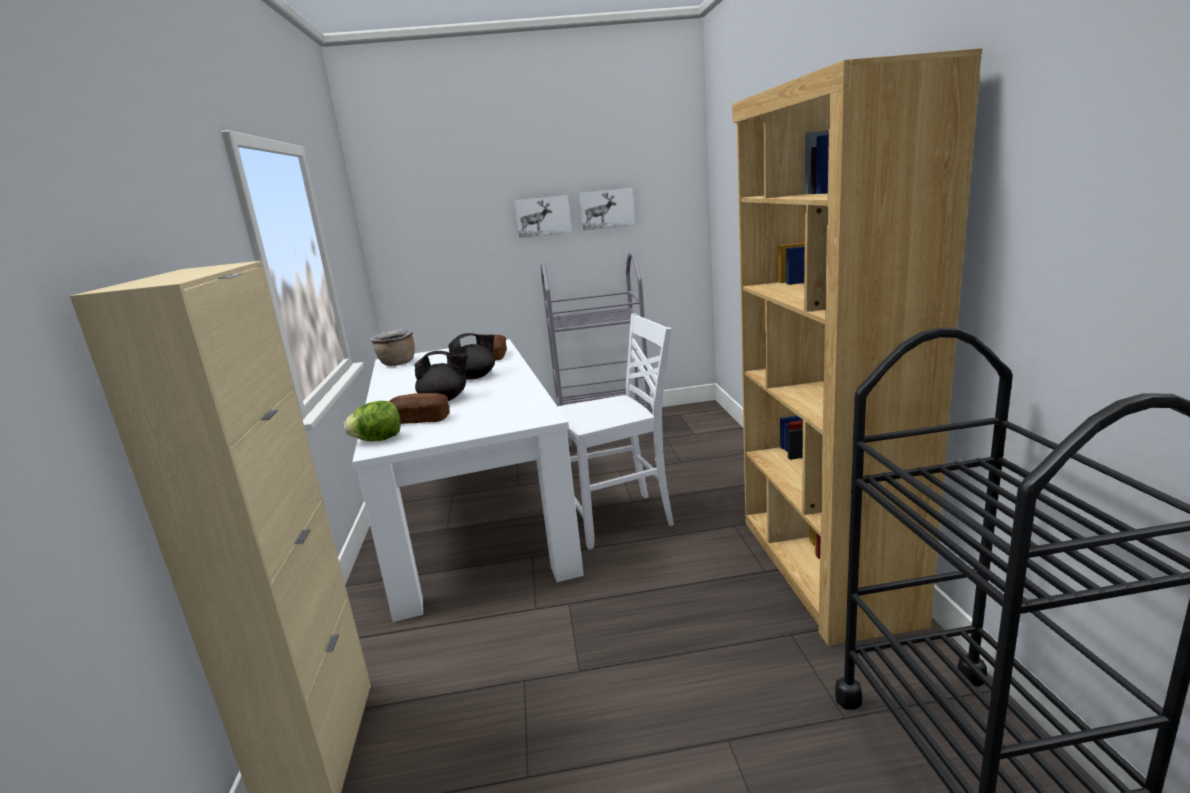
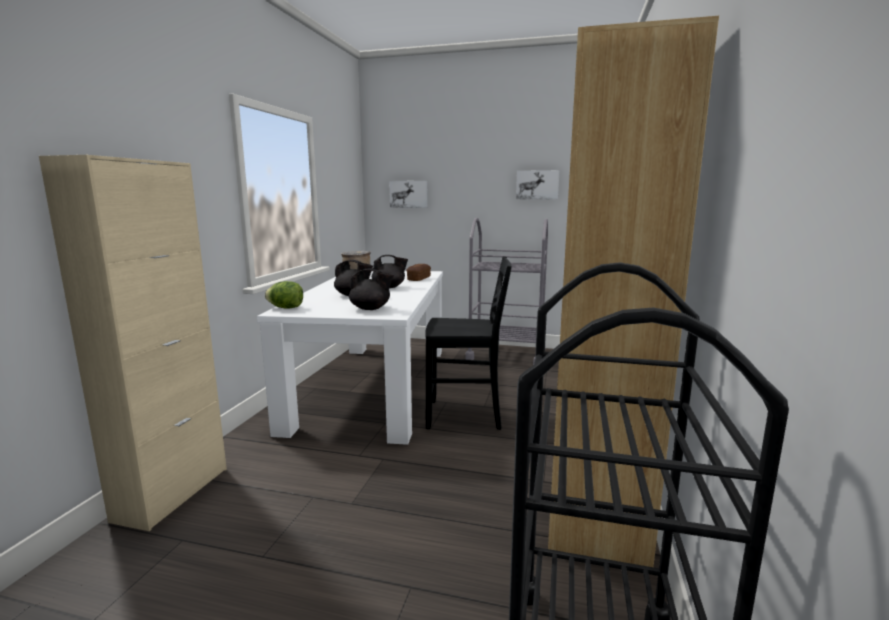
camera: 20 degrees right, 5 degrees down
bread [389,393,450,424] -> none
picture [514,195,572,238] -> picture moved to [389,181,428,208]
white chair [557,313,674,550] -> black chair [425,256,512,430]
none -> black teapot [349,269,394,310]

